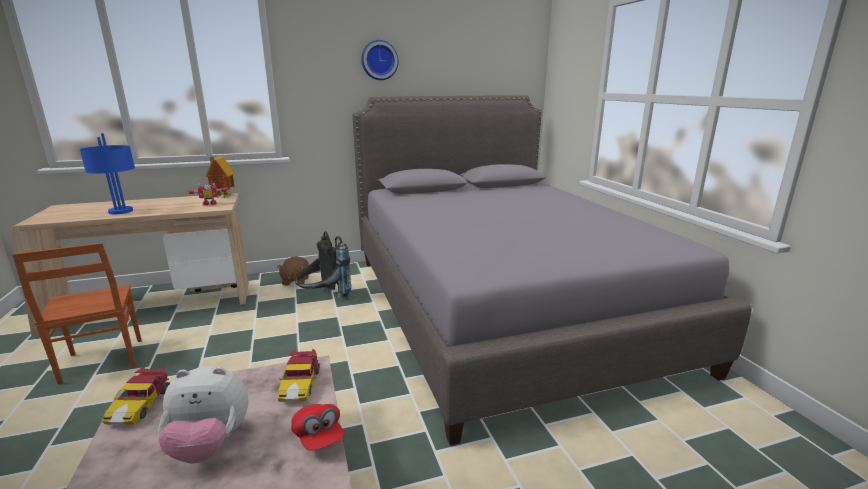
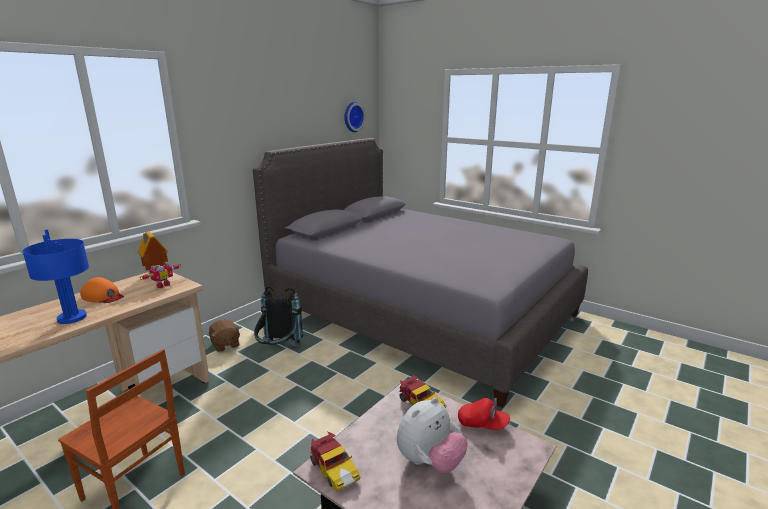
camera: 35 degrees left, 0 degrees up
wall clock [361,40,399,80] -> wall clock moved to [344,102,365,132]
none -> orange cap [80,277,124,303]

